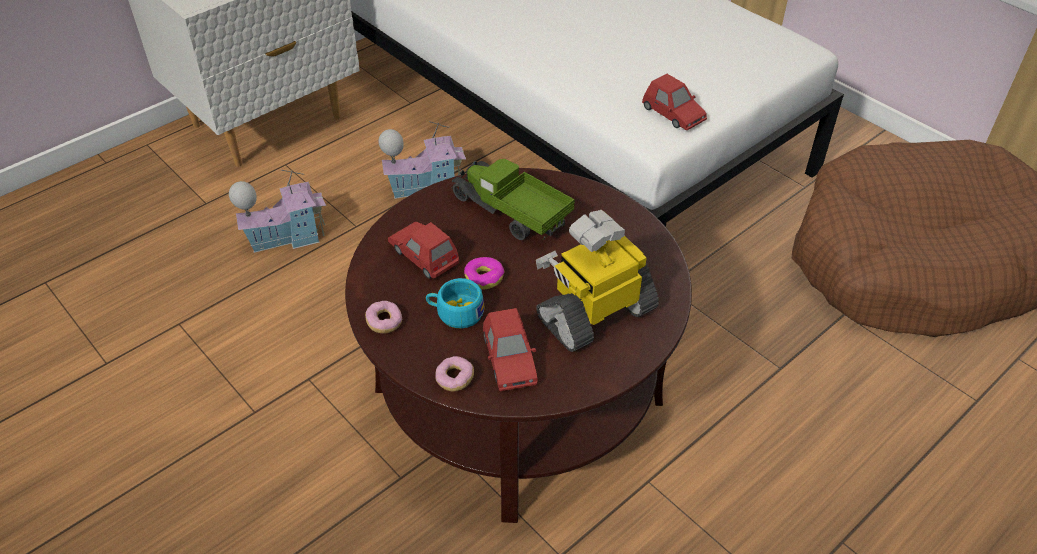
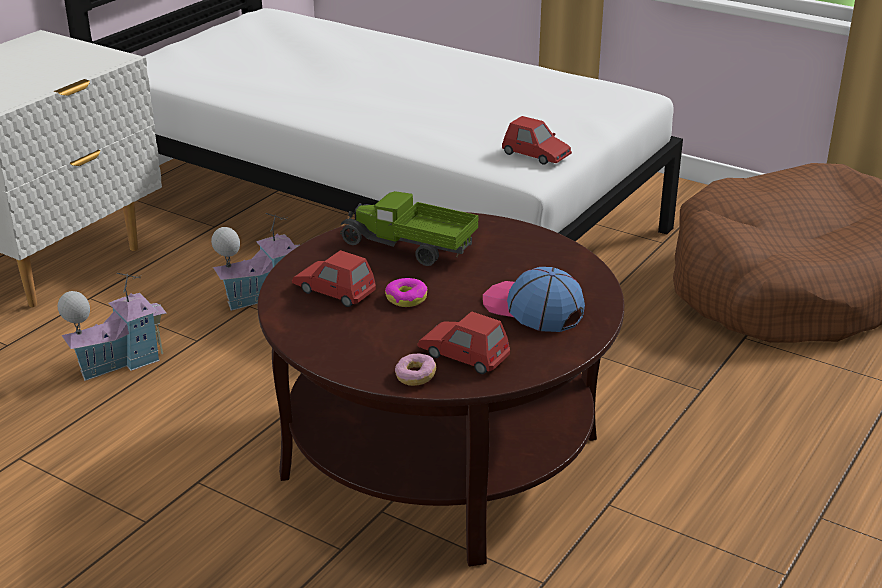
camera: 15 degrees left, 15 degrees down
donut [365,301,402,333] -> none
turquoise cup [426,278,484,328] -> none
red toy car [483,308,538,391] -> red toy car turned 150 degrees clockwise [417,311,510,374]
toy robot [536,210,659,352] -> cap [483,267,585,332]

